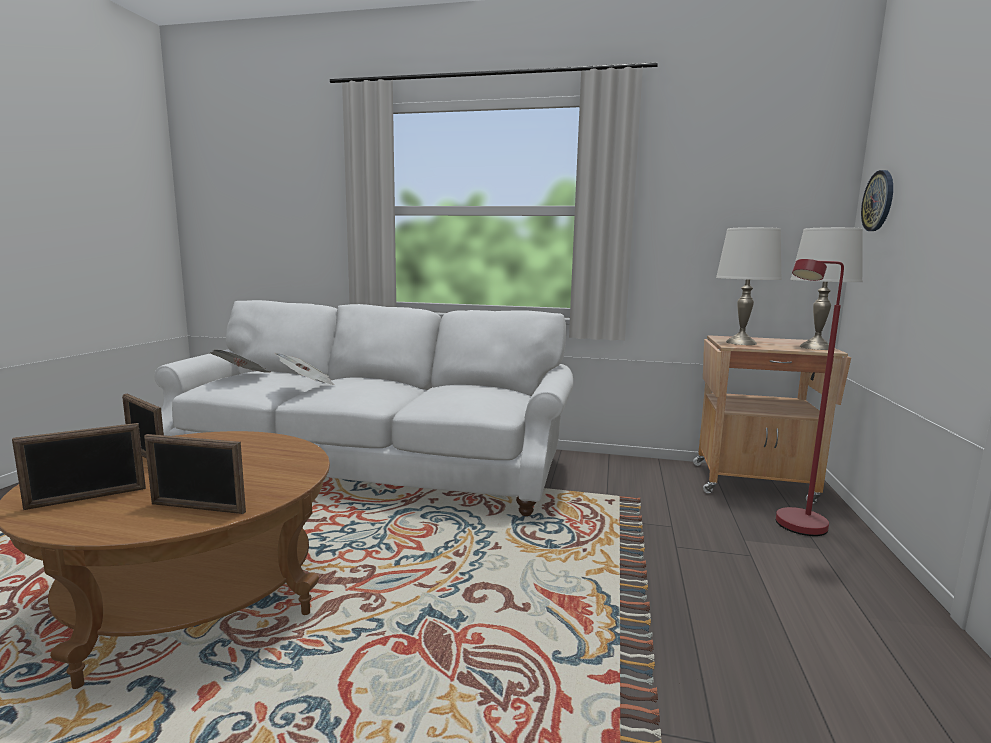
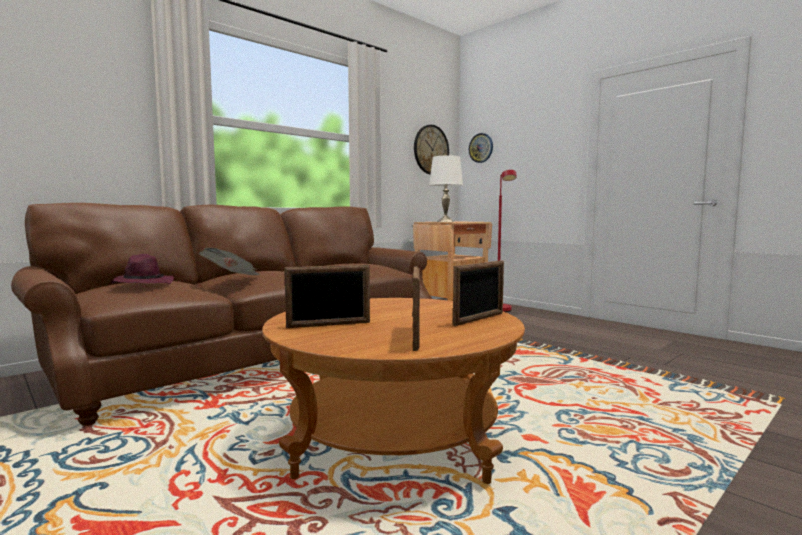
camera: 55 degrees left, 5 degrees down
white sofa [154,300,573,516] -> brown sofa [11,203,432,426]
newspaper [210,350,270,373] -> purple hat [110,254,174,284]
white table lamp [790,227,863,350] -> none
none -> wall clock [414,125,449,174]

